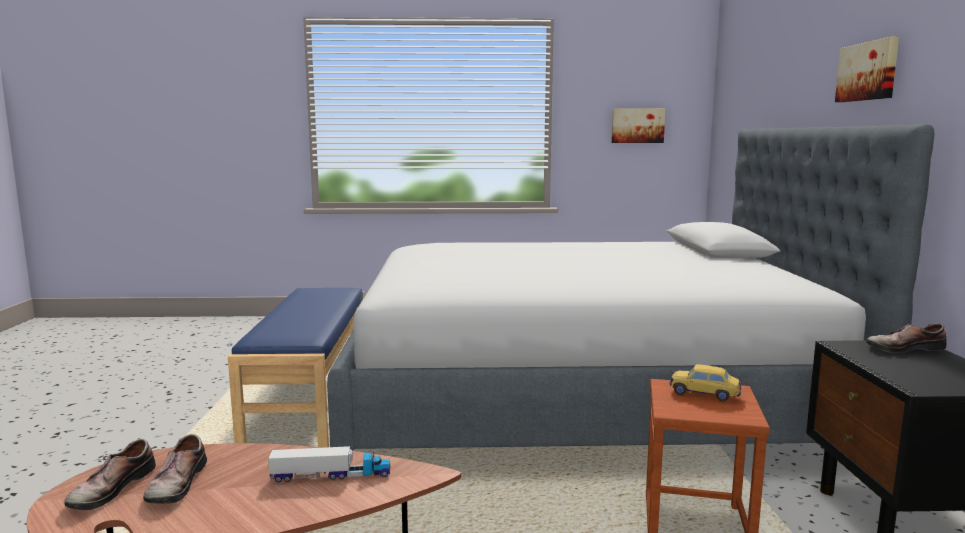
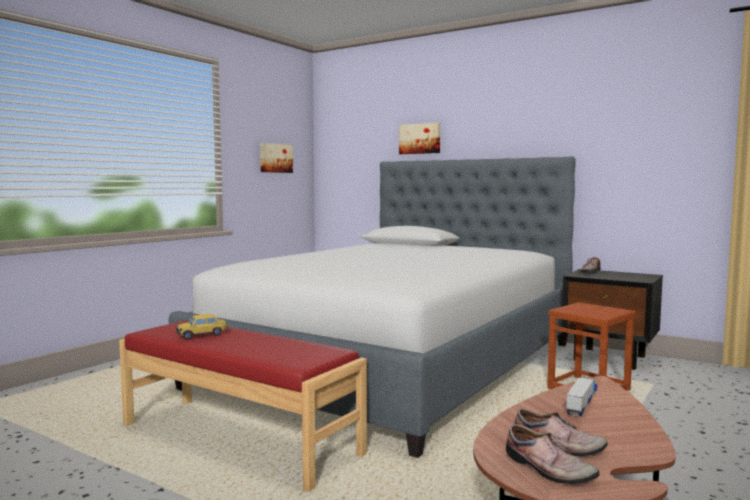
camera: 55 degrees left, 5 degrees down
blue bench [228,288,364,448] -> red bench [119,320,367,492]
toy car [670,364,741,401] -> toy car moved to [176,314,228,340]
picture [835,37,899,102] -> picture moved to [399,123,440,154]

